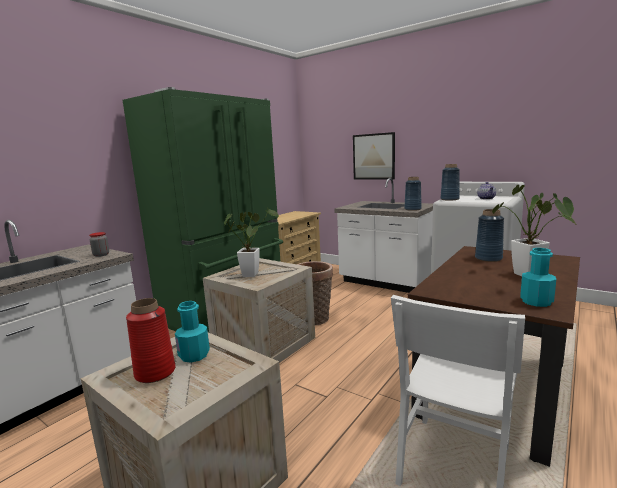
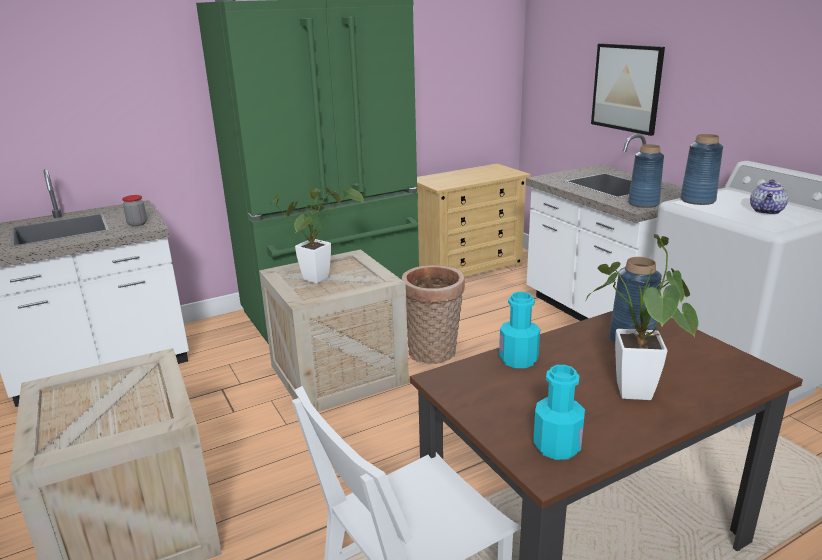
camera: 25 degrees right, 10 degrees up
red vase [126,298,175,383] -> none
turquoise bottle [175,301,210,363] -> turquoise bottle moved to [499,292,540,368]

